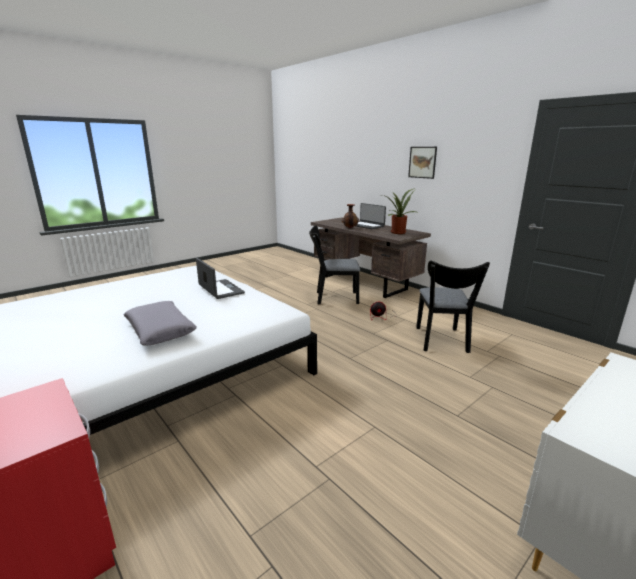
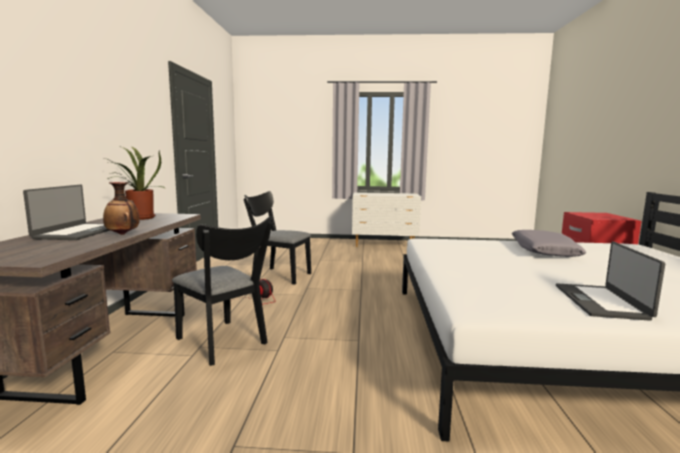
camera: 135 degrees left, 10 degrees down
laptop [196,258,245,299] -> laptop moved to [556,241,665,321]
picture [408,147,437,179] -> none
black chair [416,261,490,353] -> black chair turned 120 degrees counterclockwise [244,191,311,285]

